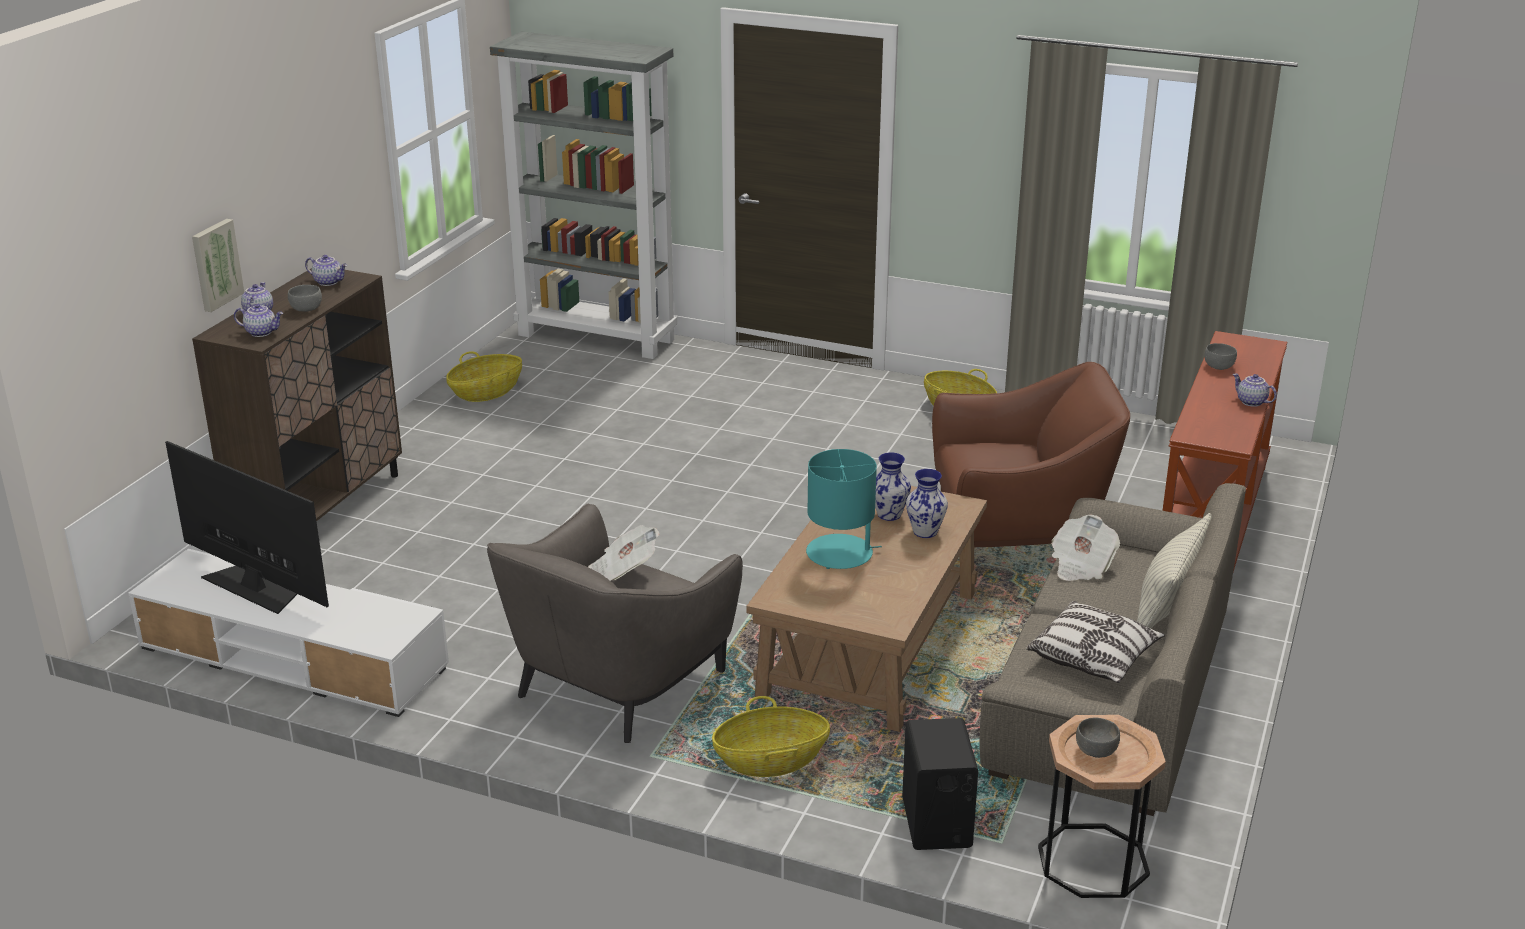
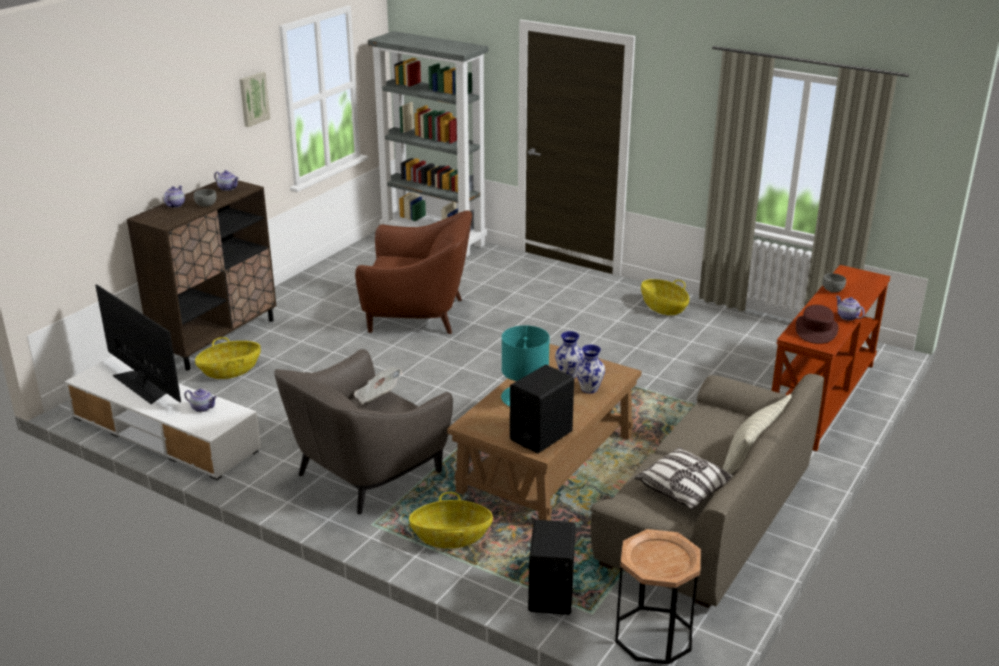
camera: 10 degrees right, 0 degrees up
picture [192,219,244,312] -> picture moved to [240,72,270,127]
teapot [234,304,283,337] -> teapot moved to [184,389,217,412]
basket [446,351,522,402] -> basket moved to [195,337,261,379]
brown armchair [932,362,1130,547] -> brown armchair moved to [355,210,472,334]
newspaper [1052,514,1120,581] -> none
grey bowl [1076,717,1120,758] -> none
none -> black speaker [510,365,574,453]
none -> brown hat [796,305,839,344]

